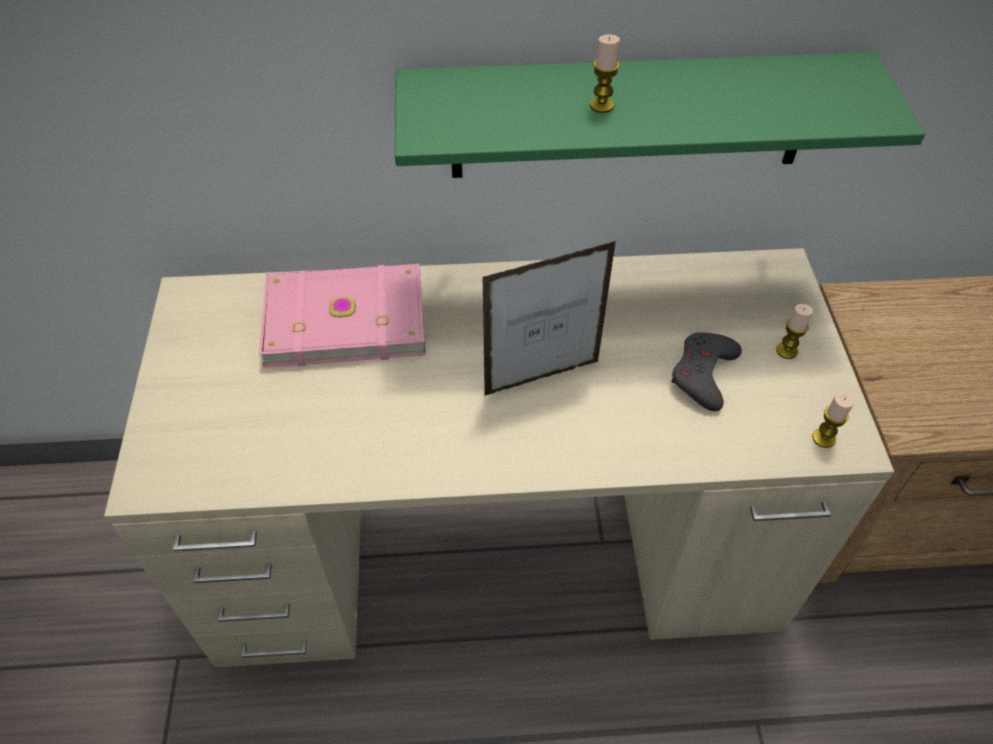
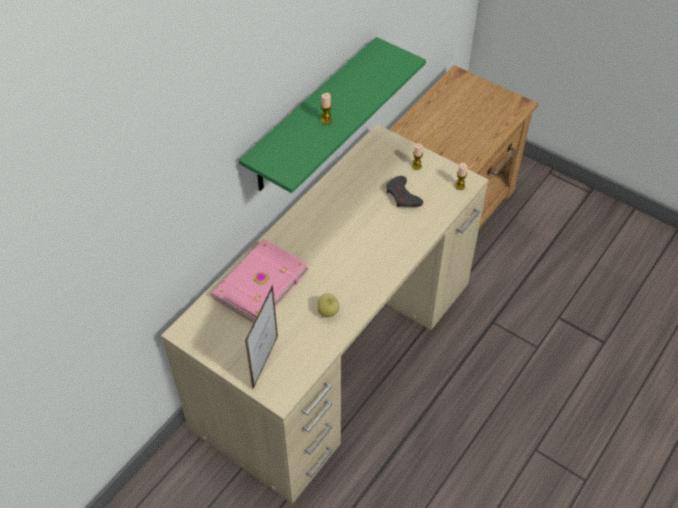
camera: 50 degrees left, 0 degrees up
picture frame [483,241,616,396] -> picture frame moved to [245,285,278,389]
none -> apple [317,293,340,317]

